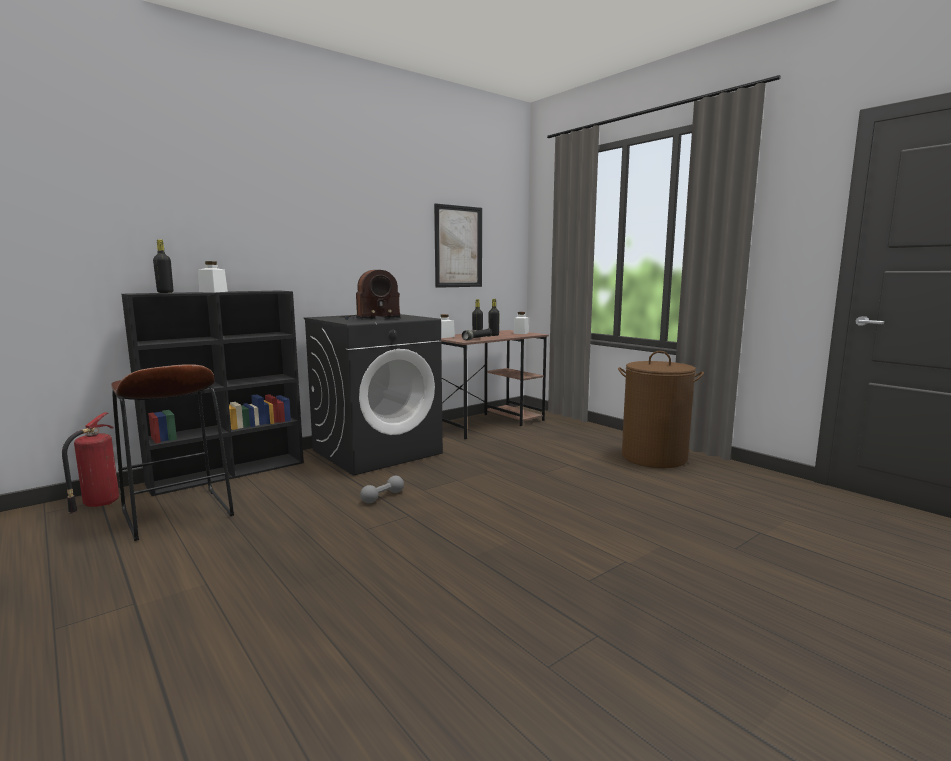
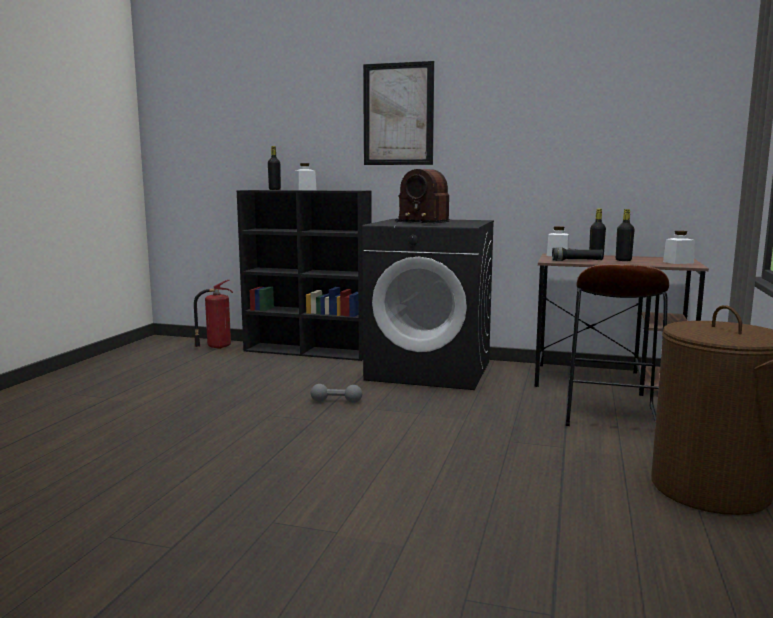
camera: 55 degrees right, 0 degrees up
brown stool [111,364,234,541] -> brown stool moved to [566,264,669,426]
picture [434,203,482,288] -> picture moved to [363,61,434,165]

